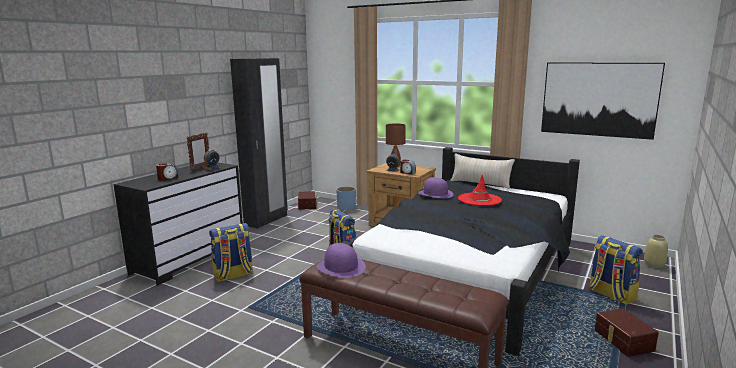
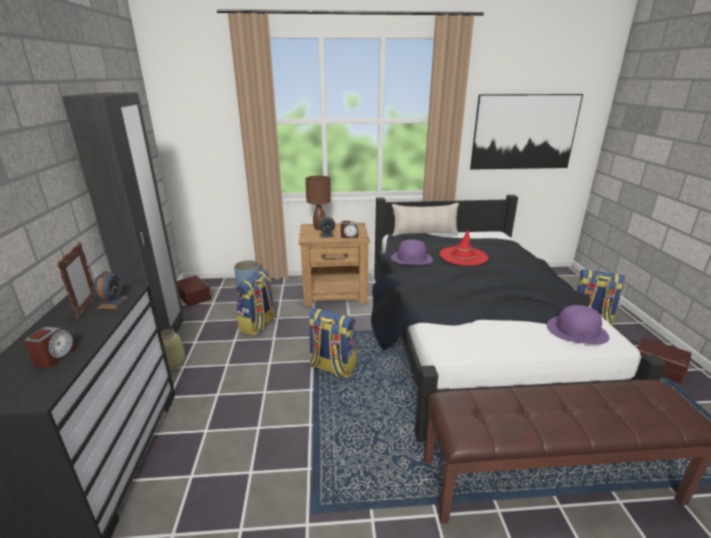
camera: 35 degrees left, 10 degrees up
backpack [209,223,254,282] -> backpack moved to [236,270,276,335]
purple hat [317,243,366,278] -> purple hat moved to [547,305,609,344]
beige vase [644,235,668,268] -> beige vase moved to [161,329,185,370]

